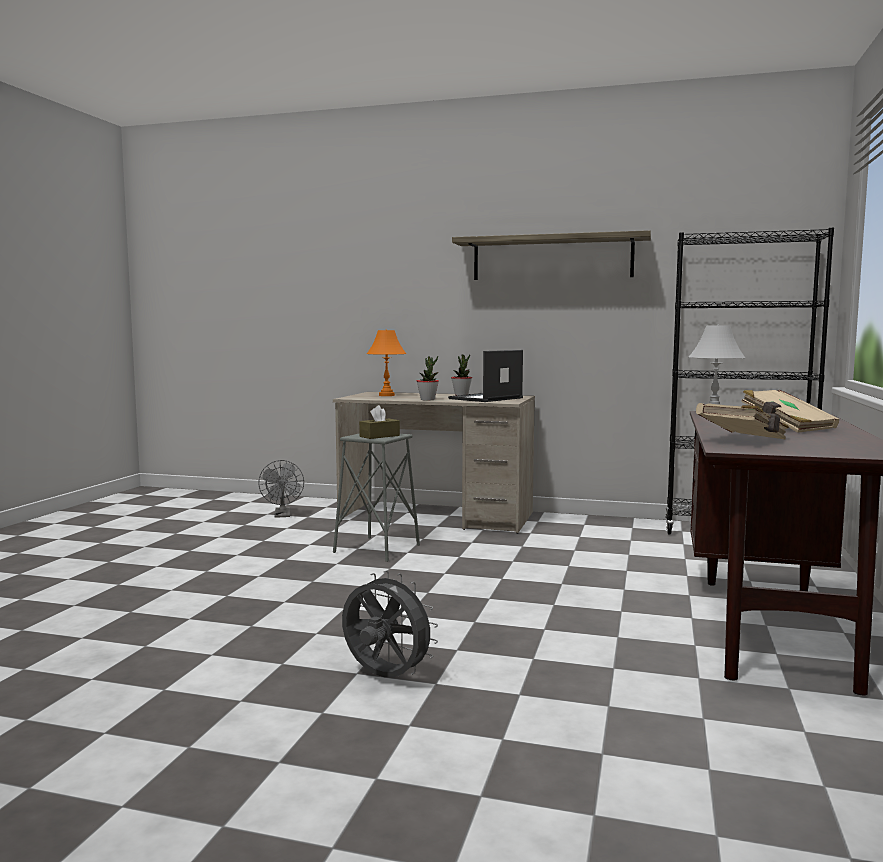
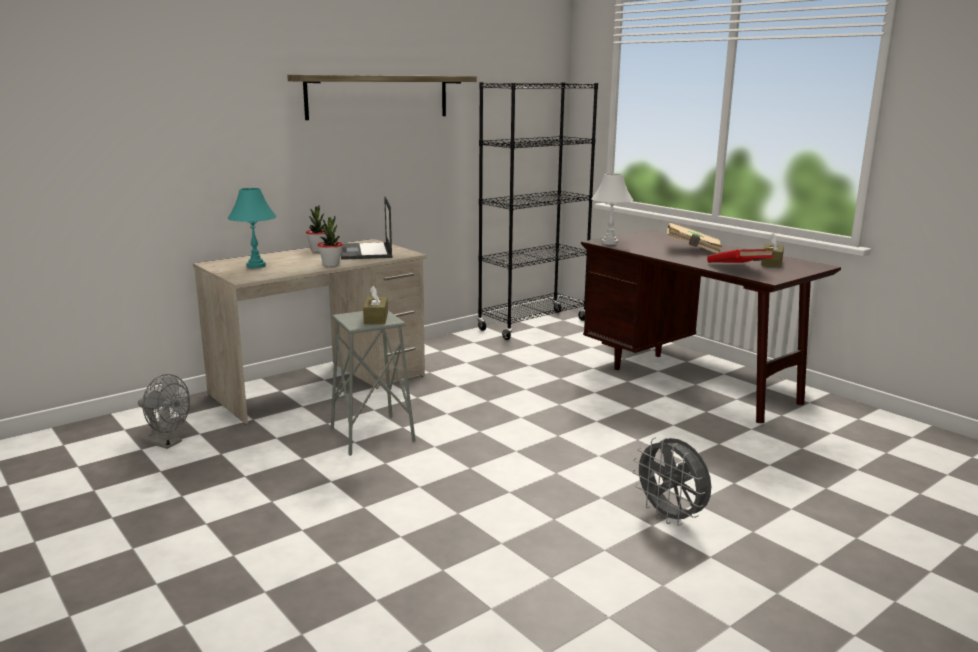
camera: 55 degrees left, 10 degrees up
grey fan [342,571,438,677] -> grey fan turned 105 degrees counterclockwise [632,437,711,526]
orange table lamp [367,330,406,396] -> turquoise table lamp [228,188,277,269]
beige book [696,403,789,439] -> red book [707,248,774,263]
none -> brown tissue box [761,233,784,267]

